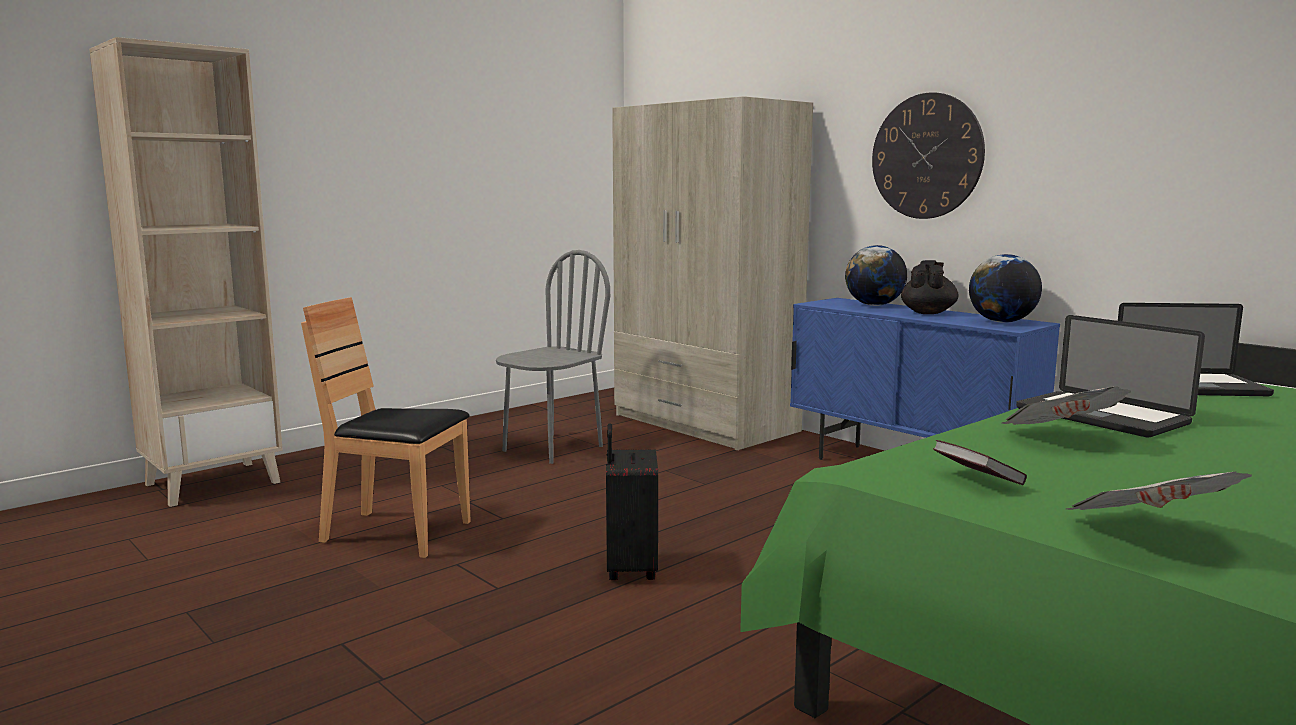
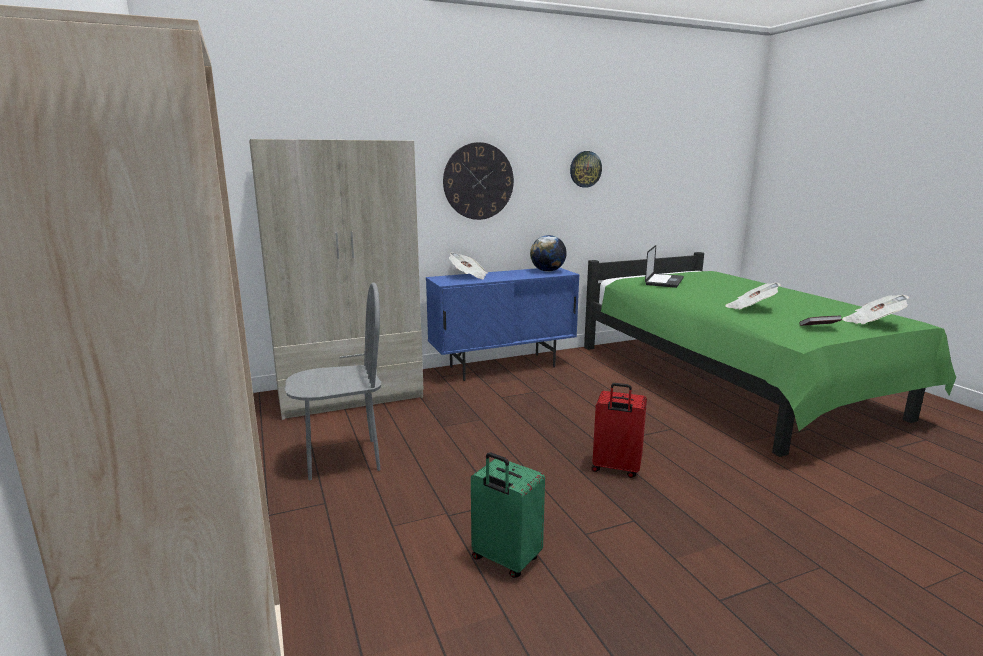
camera: 70 degrees left, 5 degrees up
brown chair [301,297,471,558] -> green suitcase [471,452,545,578]
grey chair [496,250,610,464] -> grey chair turned 105 degrees clockwise [285,282,381,480]
black suitcase [606,423,658,580] -> red suitcase [592,383,647,478]
globe [845,245,907,306] -> newspaper [449,252,487,279]
black teapot [901,260,959,314] -> none
laptop [1016,315,1205,438] -> none
none -> wall clock [570,151,602,188]

